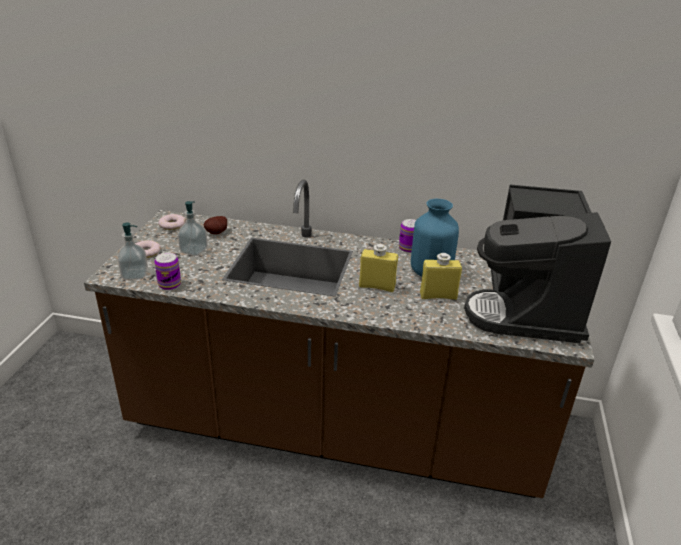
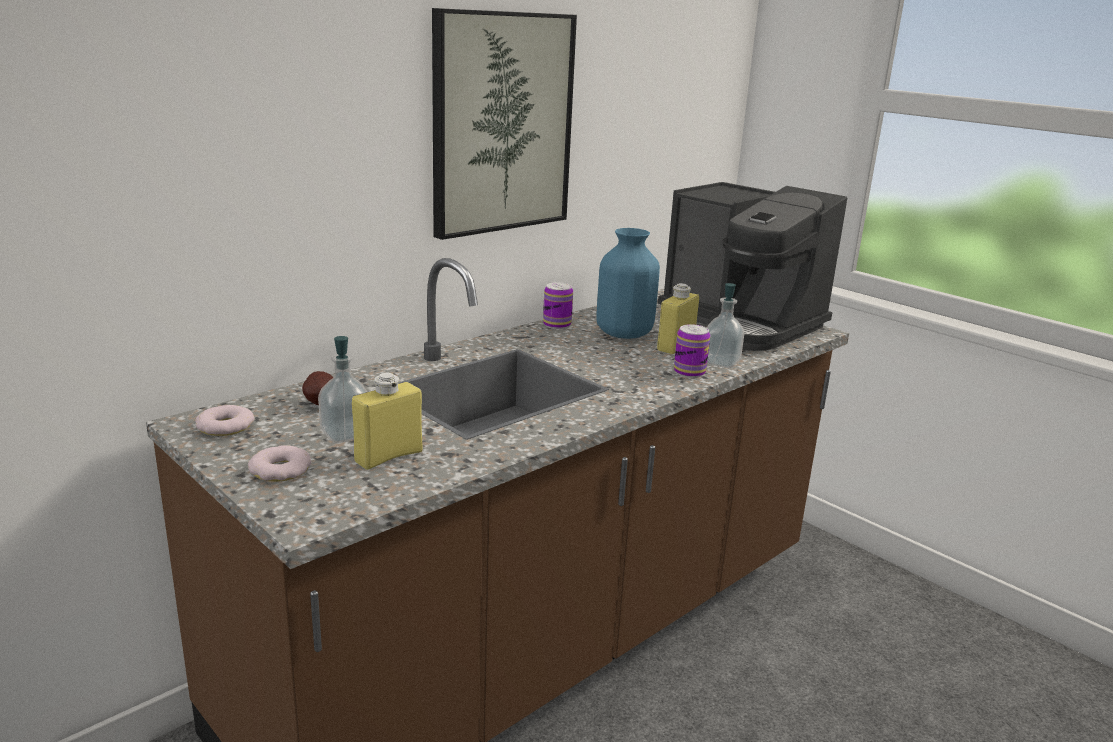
camera: 55 degrees left, 10 degrees down
soap dispenser [118,223,148,280] -> soap dispenser moved to [707,283,744,368]
can [155,252,181,290] -> can moved to [674,324,710,378]
yellow bottle [359,244,398,292] -> yellow bottle moved to [352,373,422,470]
none -> picture [432,8,577,240]

